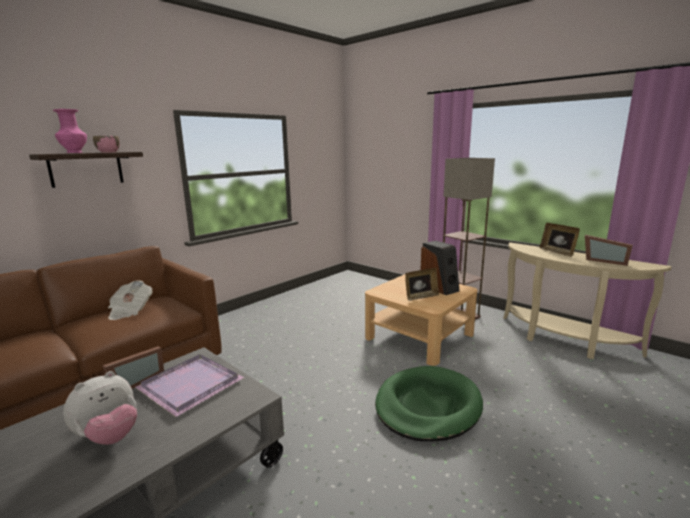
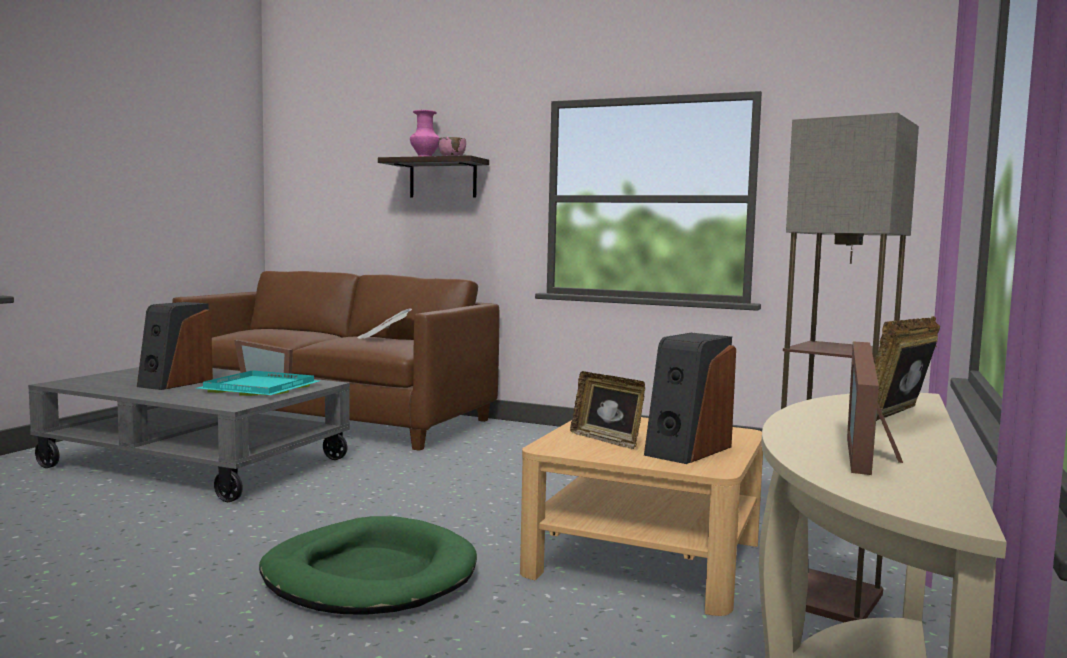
camera: 70 degrees right, 10 degrees down
plush toy [63,371,137,445] -> speaker [137,302,213,390]
purple tray [135,354,244,417] -> turquoise tray [198,370,319,396]

